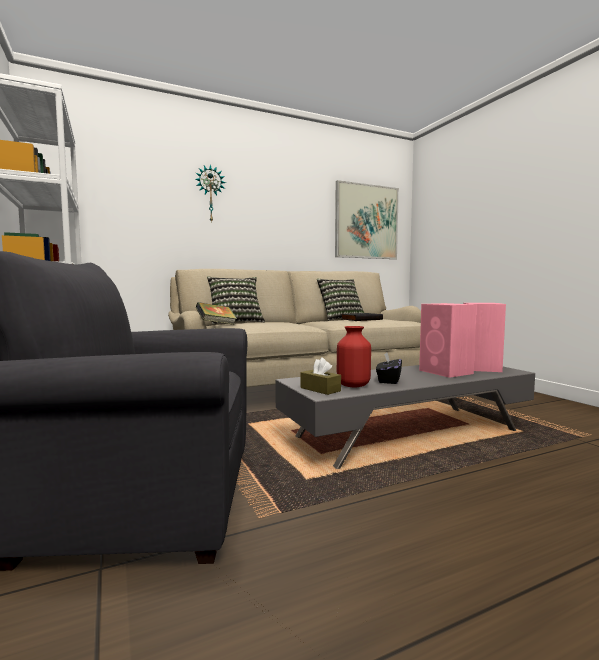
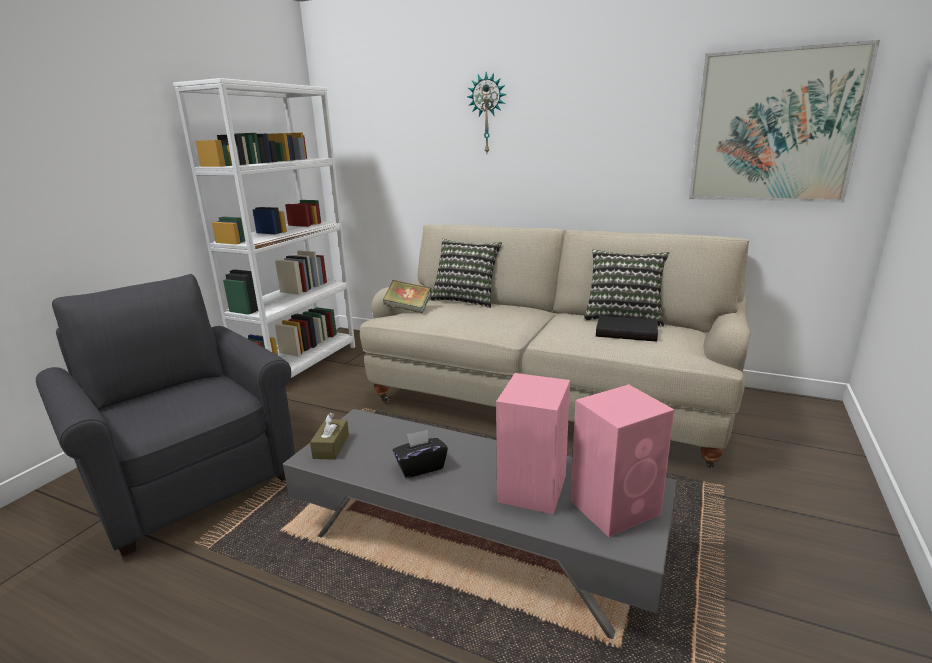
camera: 50 degrees right, 15 degrees up
red vase [337,326,371,387] -> none

